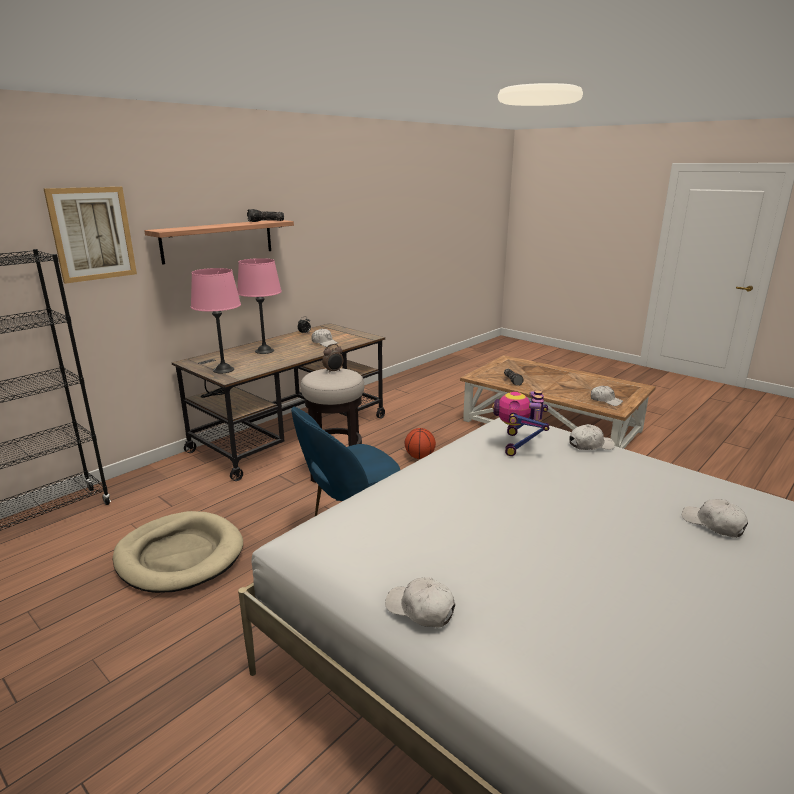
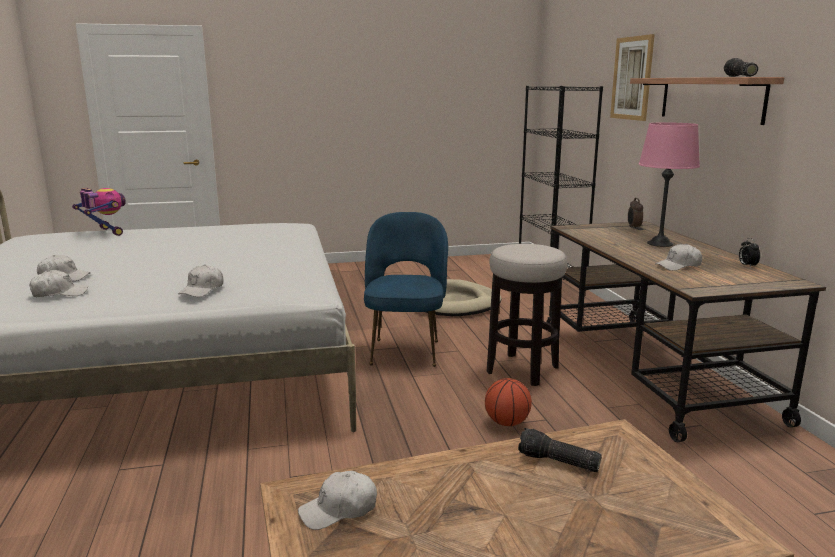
camera: 125 degrees right, 5 degrees down
pink table lamp [191,268,241,373] -> none
alarm clock [322,344,343,373] -> alarm clock moved to [628,198,643,229]
white cap [385,577,455,628] -> white cap moved to [29,270,88,297]
toy robot [492,390,549,456] -> toy robot moved to [72,188,126,236]

